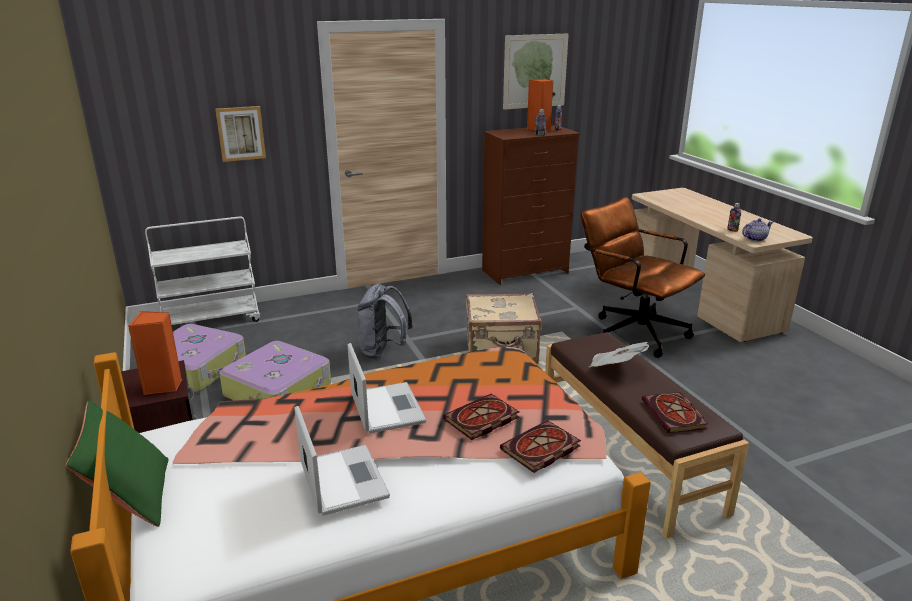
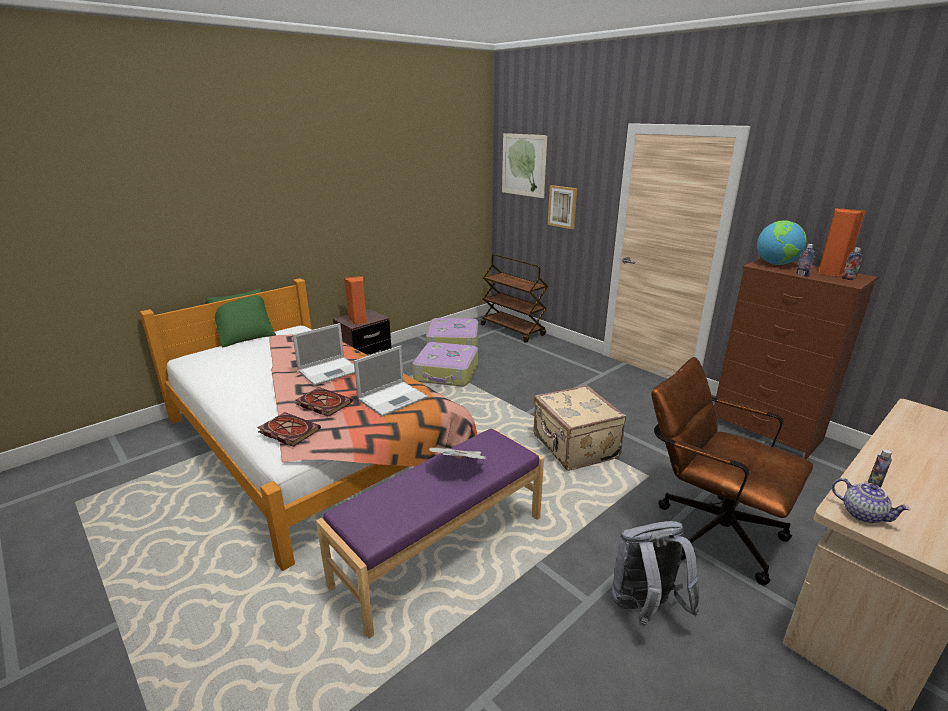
camera: 70 degrees right, 0 degrees up
white cart [145,216,260,325] -> brown cart [481,254,548,343]
laptop [294,406,390,516] -> laptop moved to [354,345,428,417]
grey backpack [356,284,413,359] -> grey backpack moved to [612,521,700,627]
picture [503,33,569,110] -> picture moved to [502,133,547,198]
brown bench [545,332,749,539] -> purple bench [316,429,544,639]
brown office chair [581,197,705,358] -> brown office chair turned 75 degrees counterclockwise [651,357,813,586]
book [642,392,708,433] -> none
none -> globe [757,220,807,265]

